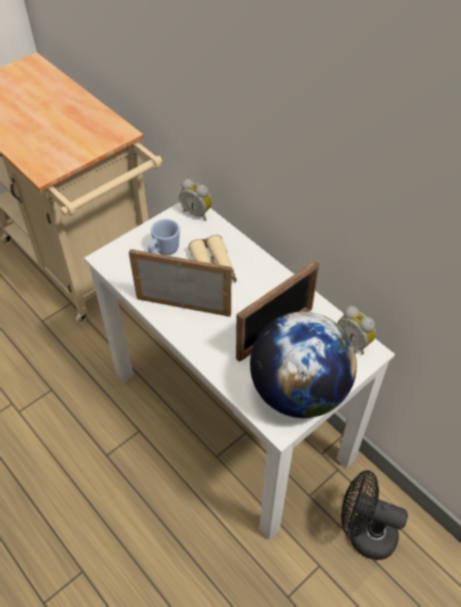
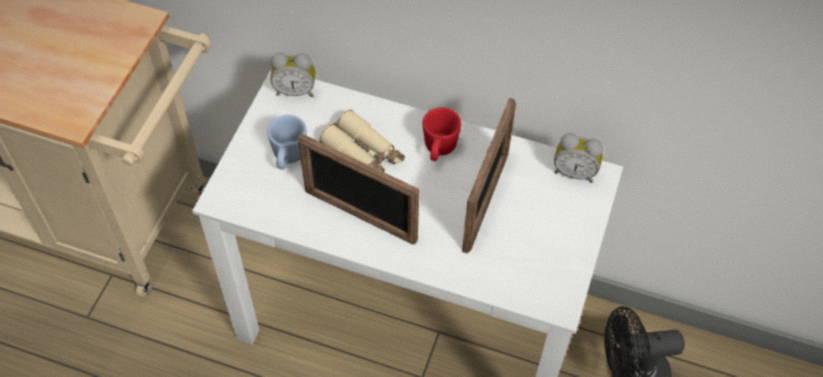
camera: 30 degrees left, 5 degrees up
picture frame [129,249,231,317] -> picture frame turned 135 degrees counterclockwise [298,133,419,244]
globe [250,312,357,418] -> none
none -> red mug [423,107,461,161]

